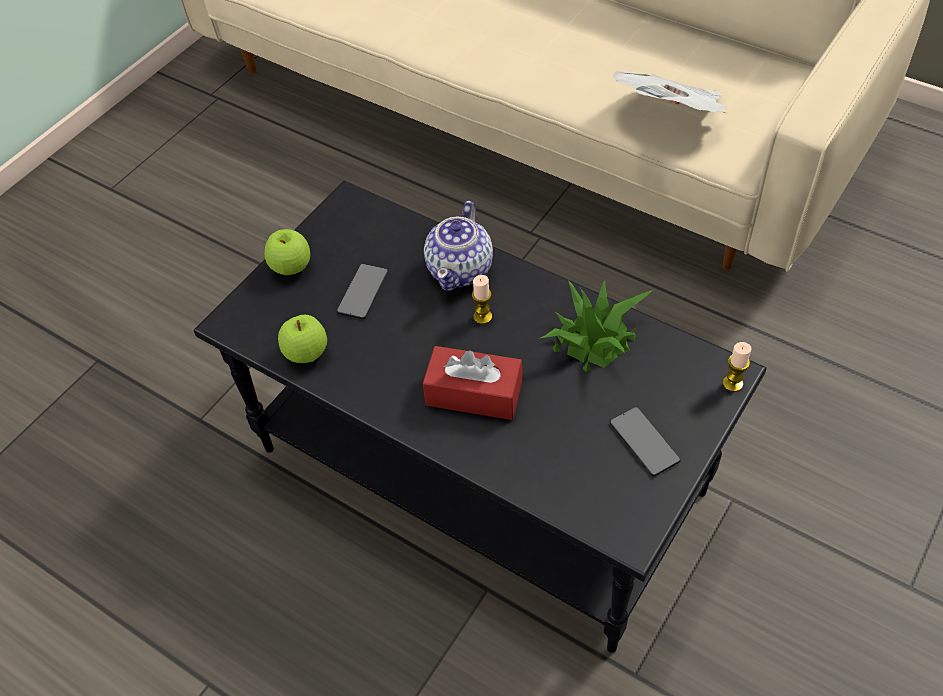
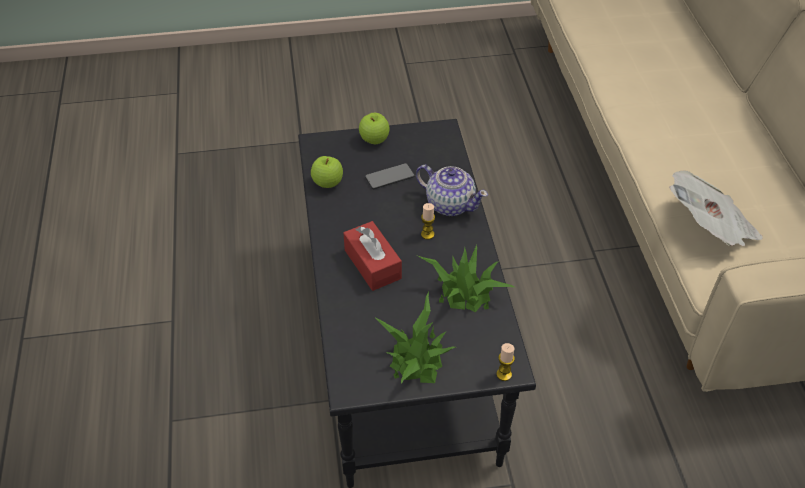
camera: 45 degrees right, 5 degrees down
teapot [424,200,493,291] -> teapot turned 120 degrees counterclockwise [416,165,488,216]
phone [610,407,681,476] -> potted plant [376,291,456,384]

